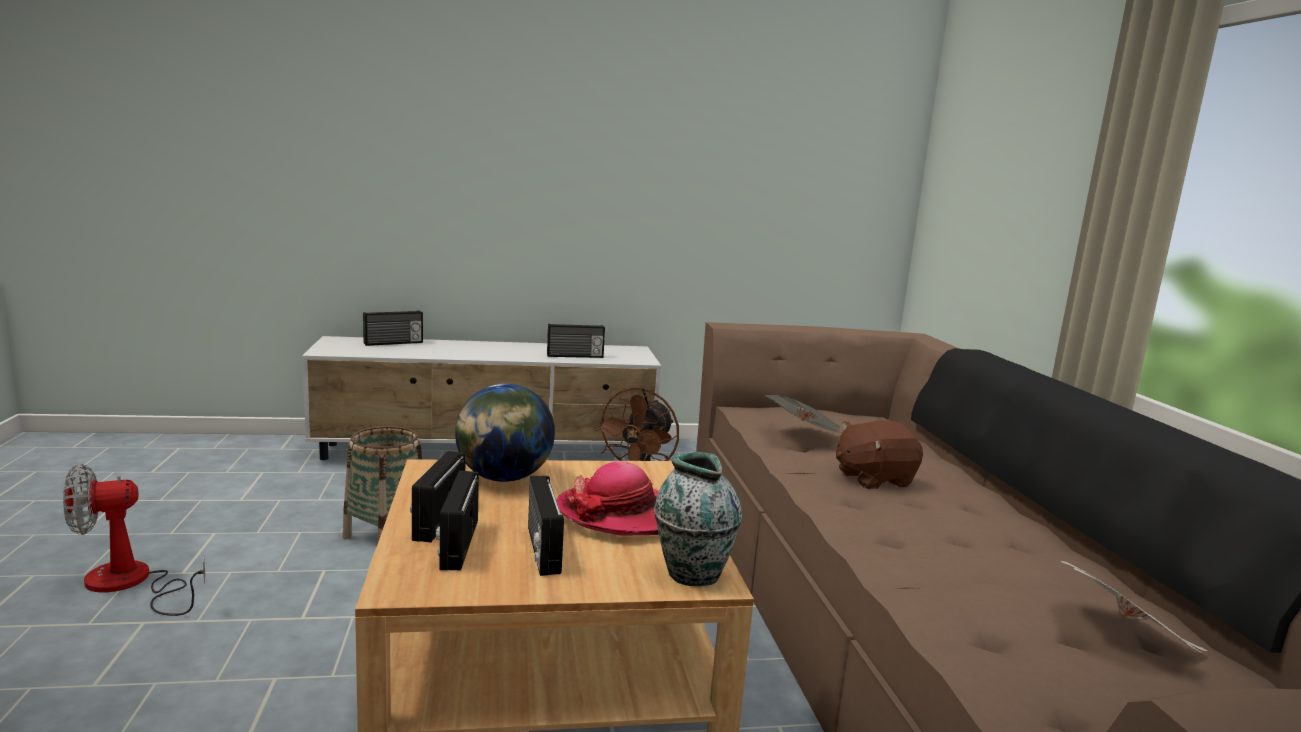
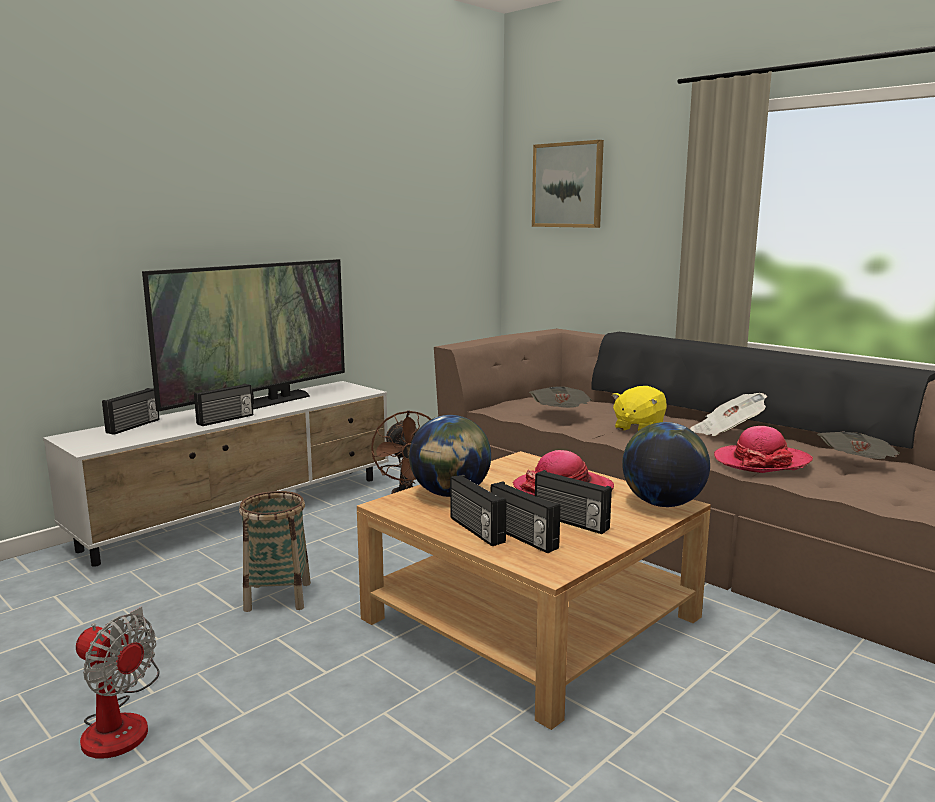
camera: 35 degrees left, 0 degrees up
fan [63,464,206,616] -> fan turned 90 degrees counterclockwise [76,606,160,758]
radio [547,324,605,358] -> radio moved to [194,384,253,426]
vase [654,452,742,586] -> globe [622,422,710,507]
brown plush toy [836,421,923,489] -> yellow plush toy [612,386,667,431]
none -> television [142,259,345,412]
none -> picture [532,140,604,228]
none -> newspaper [690,393,767,436]
none -> hat [714,426,813,473]

